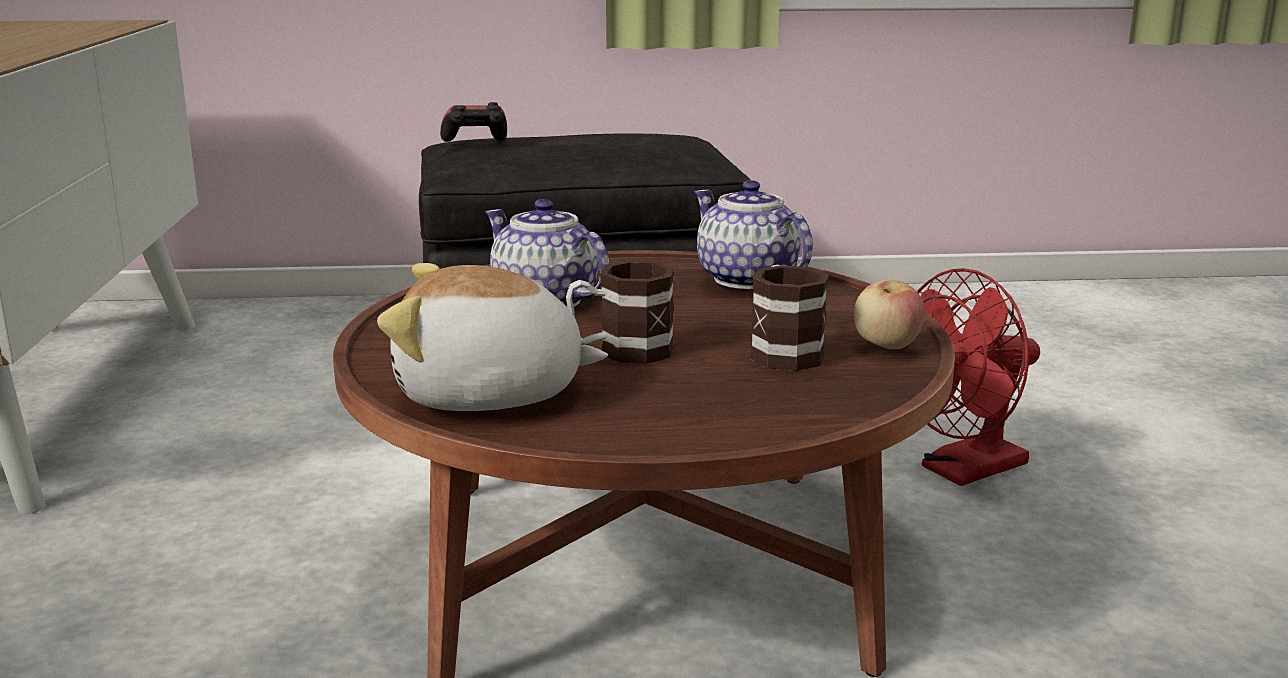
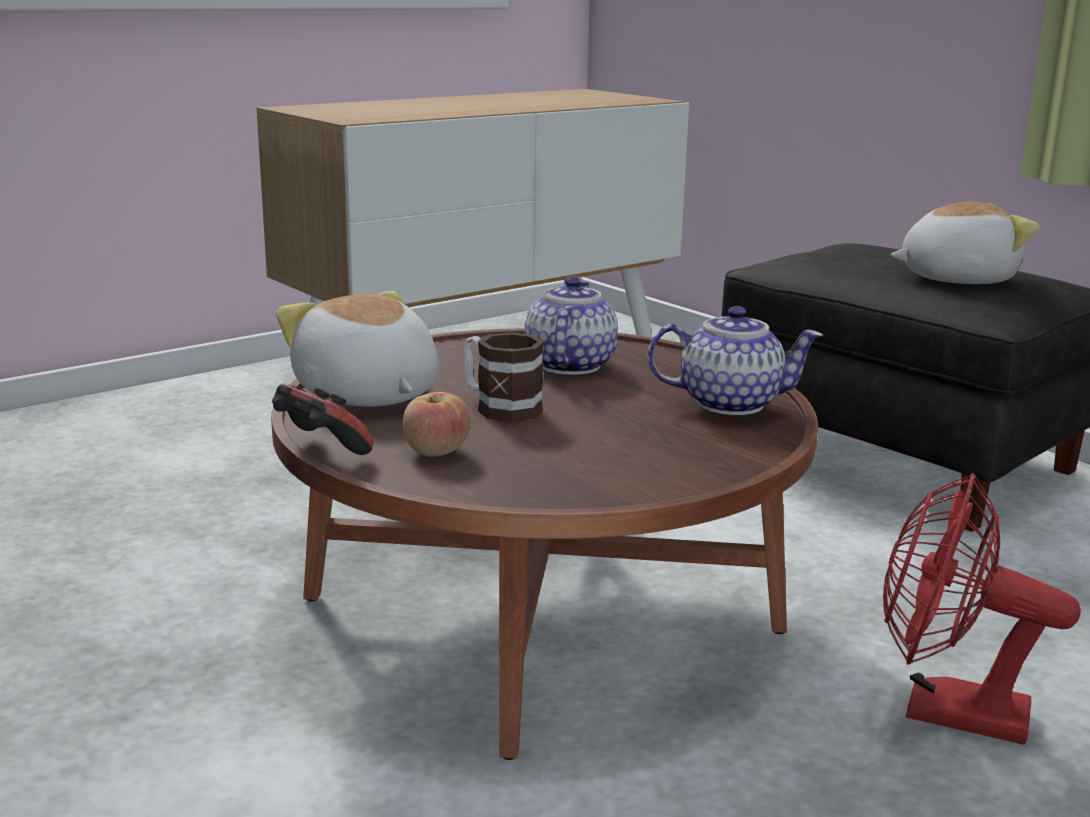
camera: 55 degrees right, 0 degrees up
game controller [440,102,507,142] -> game controller moved to [272,384,373,455]
teapot [694,180,813,289] -> teapot turned 75 degrees clockwise [648,306,824,415]
mug [750,265,829,371] -> none
apple [854,280,925,349] -> apple moved to [403,392,470,457]
none -> plush toy [891,202,1040,284]

